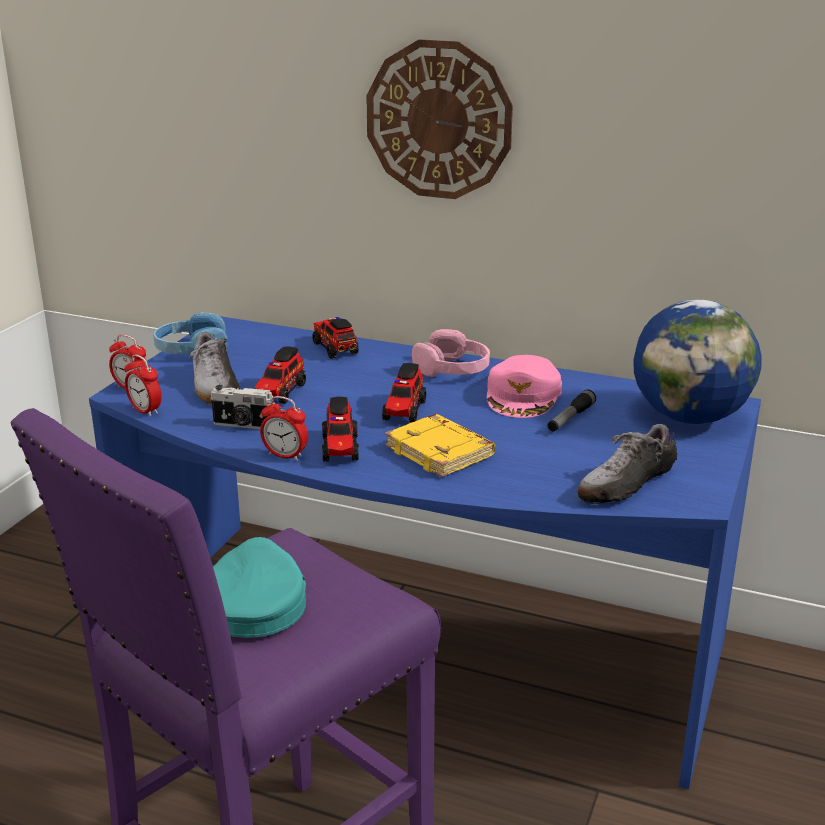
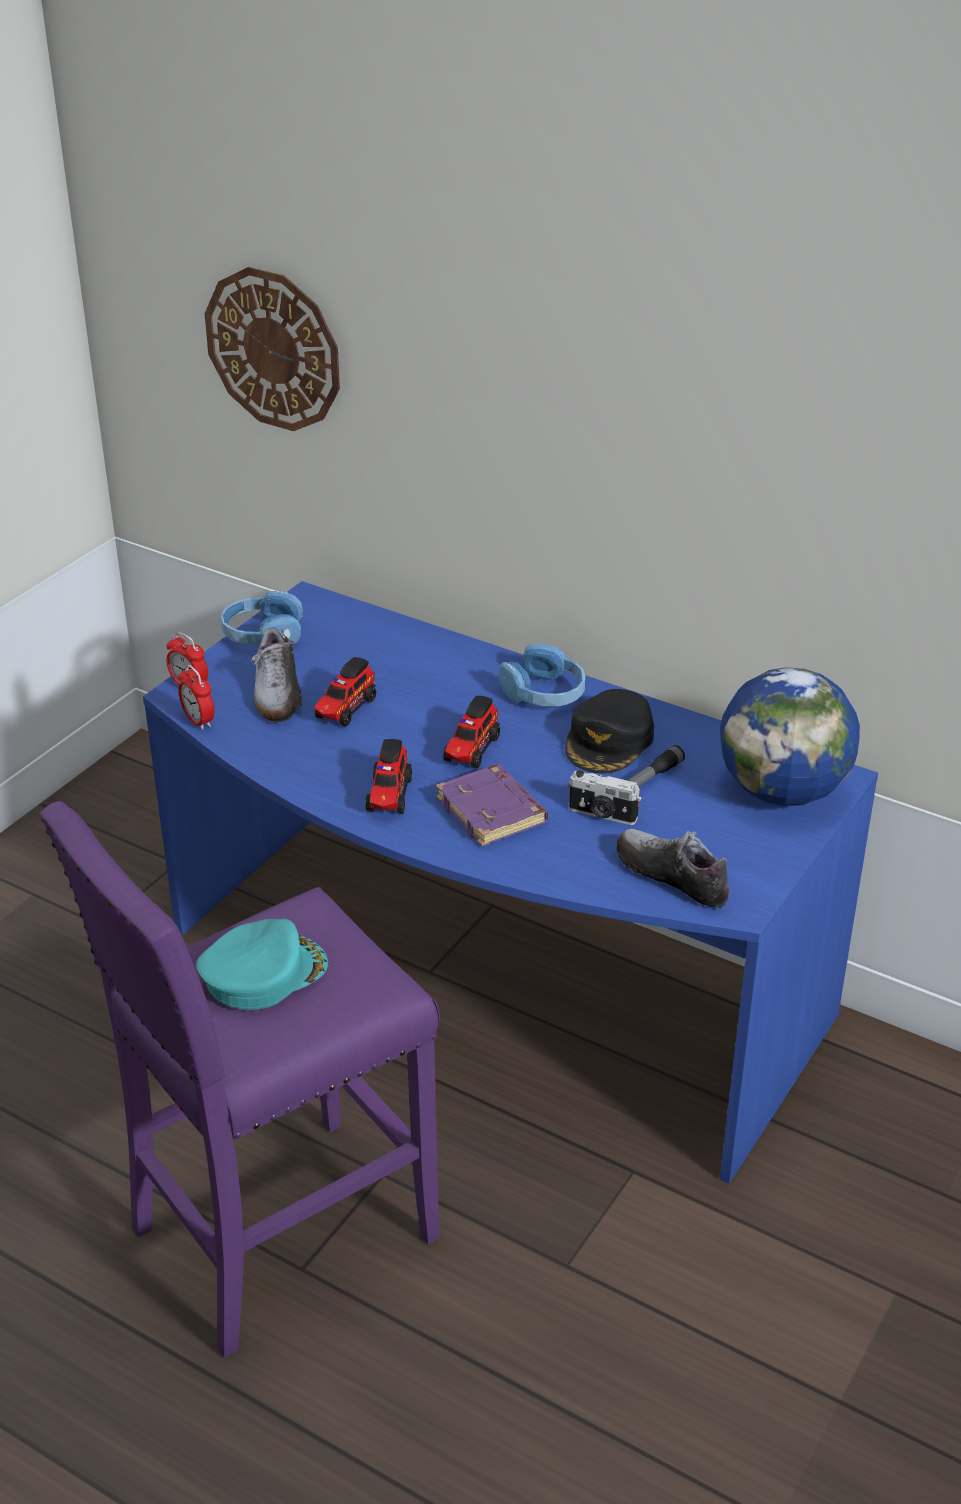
camera: 10 degrees right, 10 degrees up
camera [210,385,275,429] -> camera moved to [568,770,641,825]
turquoise cap [213,537,306,638] -> turquoise cap turned 45 degrees clockwise [196,919,328,1010]
alarm clock [260,396,308,461] -> none
toy truck [312,317,359,359] -> none
wall clock [366,39,513,199] -> wall clock moved to [204,267,340,431]
yellow book [385,414,495,477] -> purple book [436,764,548,846]
pink headphones [412,329,490,377] -> blue headphones [498,643,585,706]
pink cap [487,355,562,418] -> black cap [565,689,654,773]
shoe [577,424,678,504] -> shoe turned 75 degrees clockwise [616,829,729,909]

